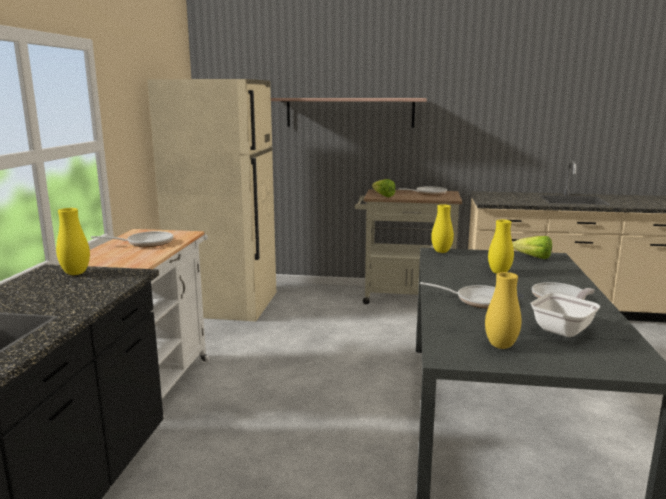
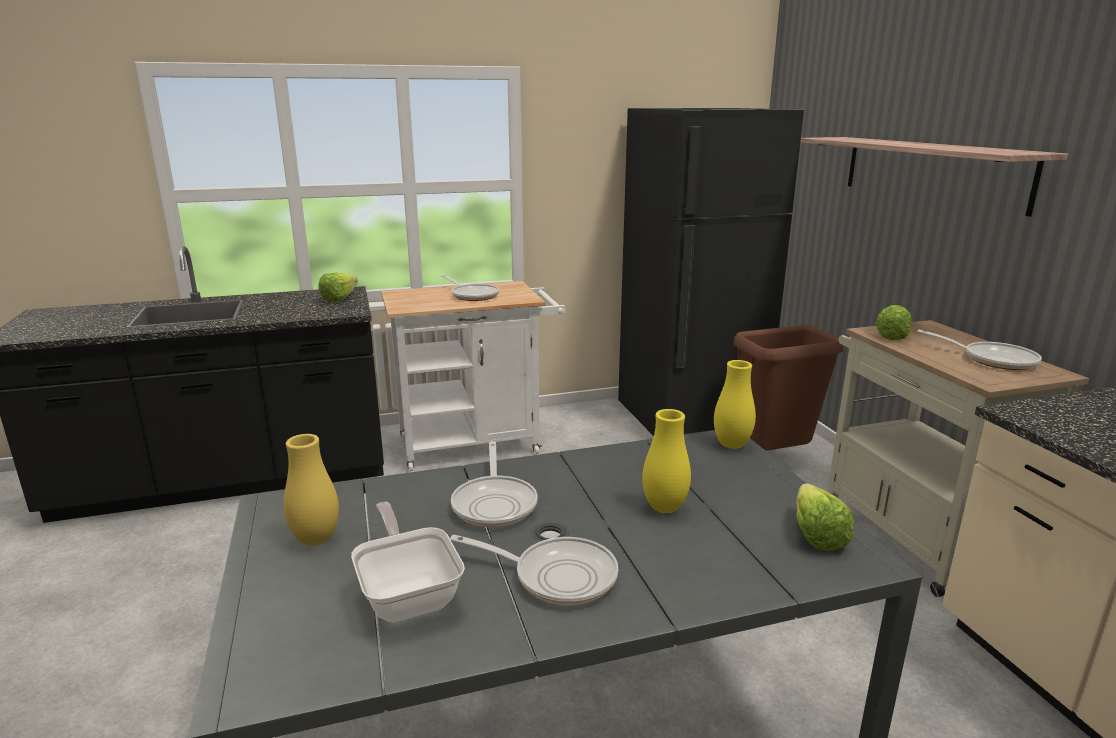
camera: 65 degrees right, 5 degrees up
yellow vase [56,208,90,275] -> lettuce [318,273,358,302]
beige fridge [147,79,276,321] -> black fridge [618,108,804,436]
frying pan [531,288,600,337] -> frying pan turned 135 degrees counterclockwise [351,502,465,623]
none -> brown trash can [734,325,844,451]

